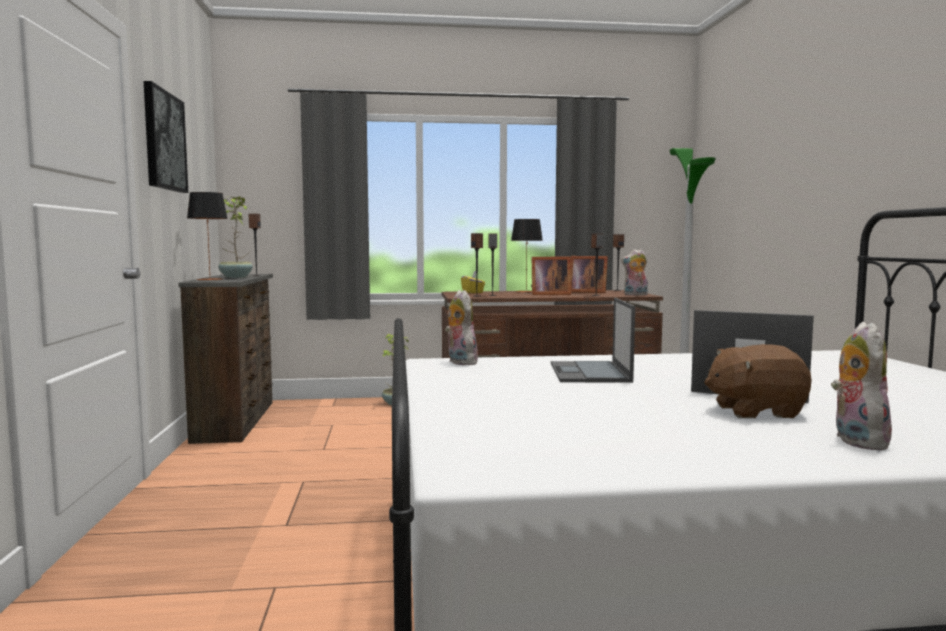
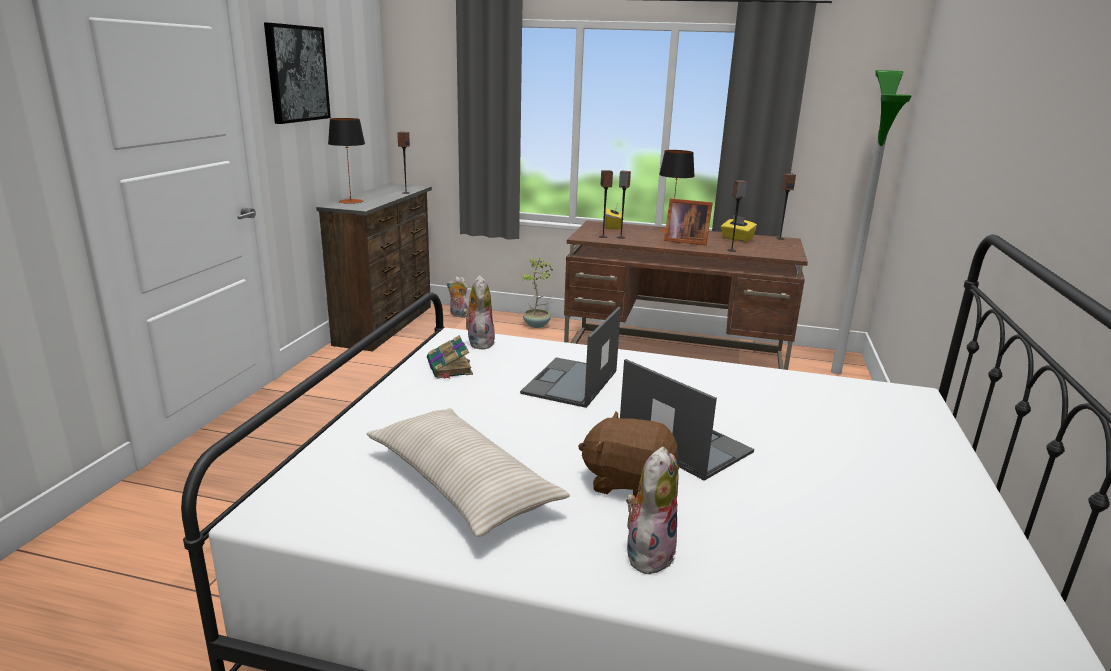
camera: 20 degrees right, 15 degrees up
potted plant [218,196,253,278] -> none
picture frame [570,256,608,293] -> yellow tissue box [721,215,757,242]
plush toy [621,249,648,296] -> plush toy moved to [447,276,469,317]
none -> beige pillow [366,408,570,537]
none -> book [427,335,473,379]

